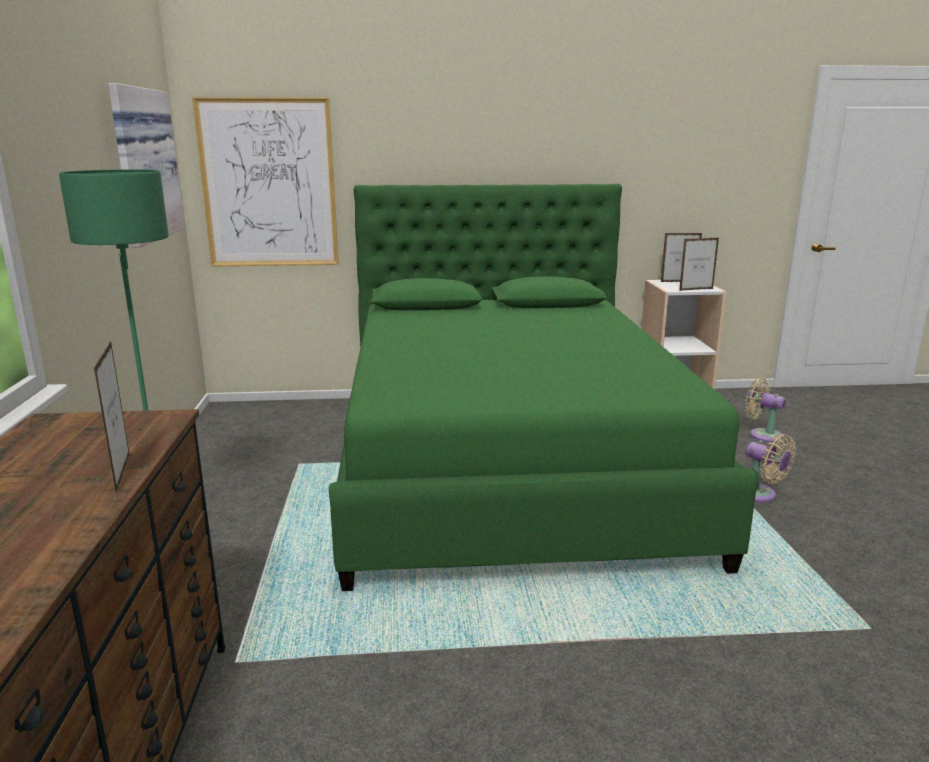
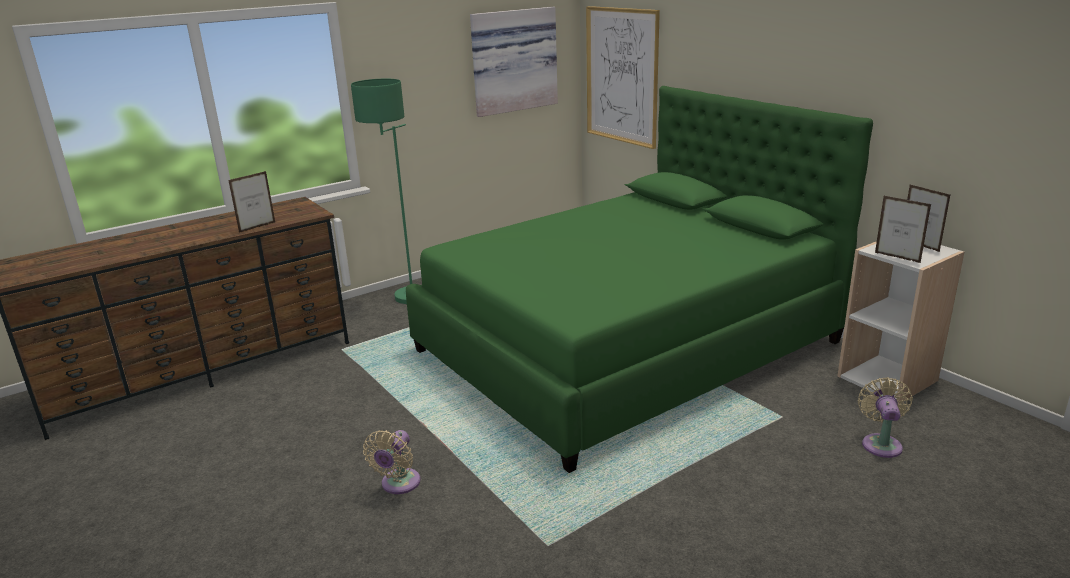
camera: 60 degrees right, 5 degrees up
beige fan [745,434,796,503] -> beige fan moved to [363,430,421,494]

